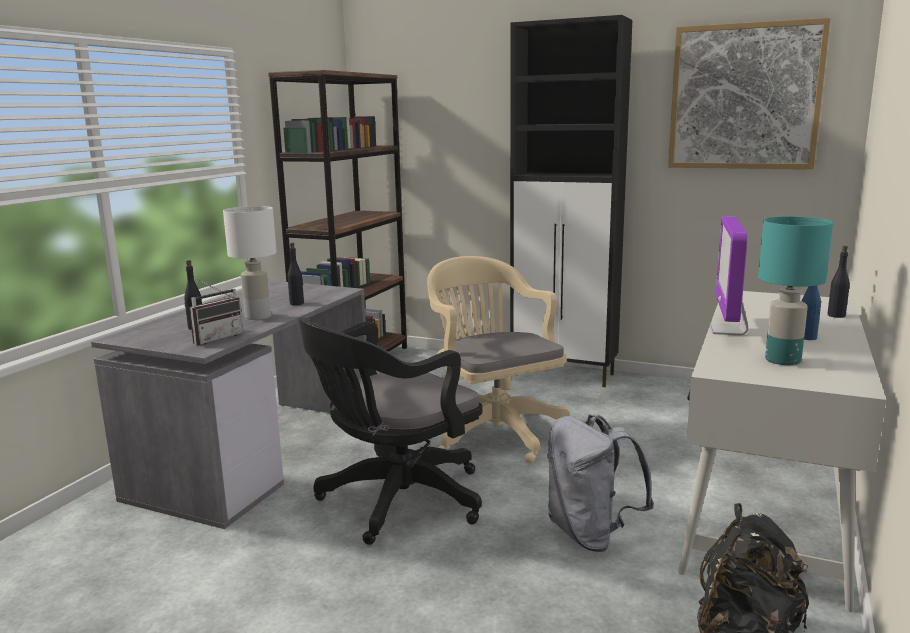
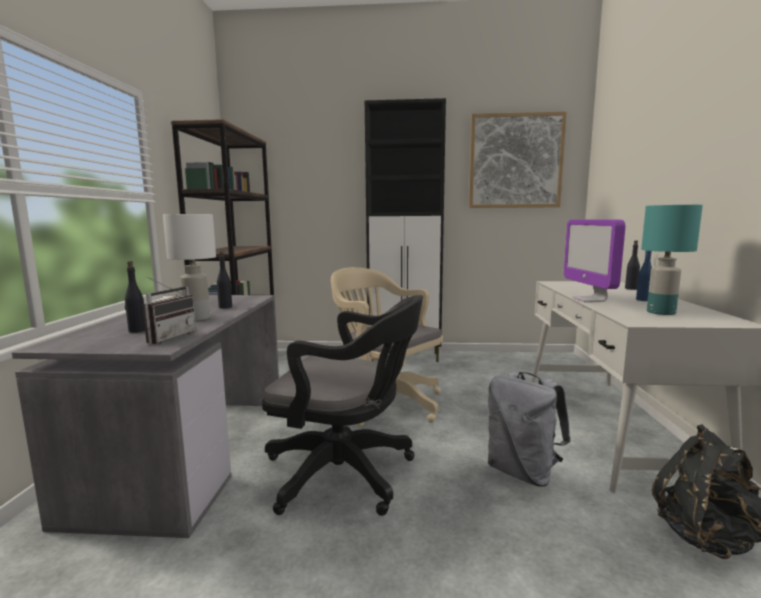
camera: 20 degrees left, 5 degrees down
black office chair [298,318,483,545] -> black office chair turned 105 degrees counterclockwise [262,295,423,516]

